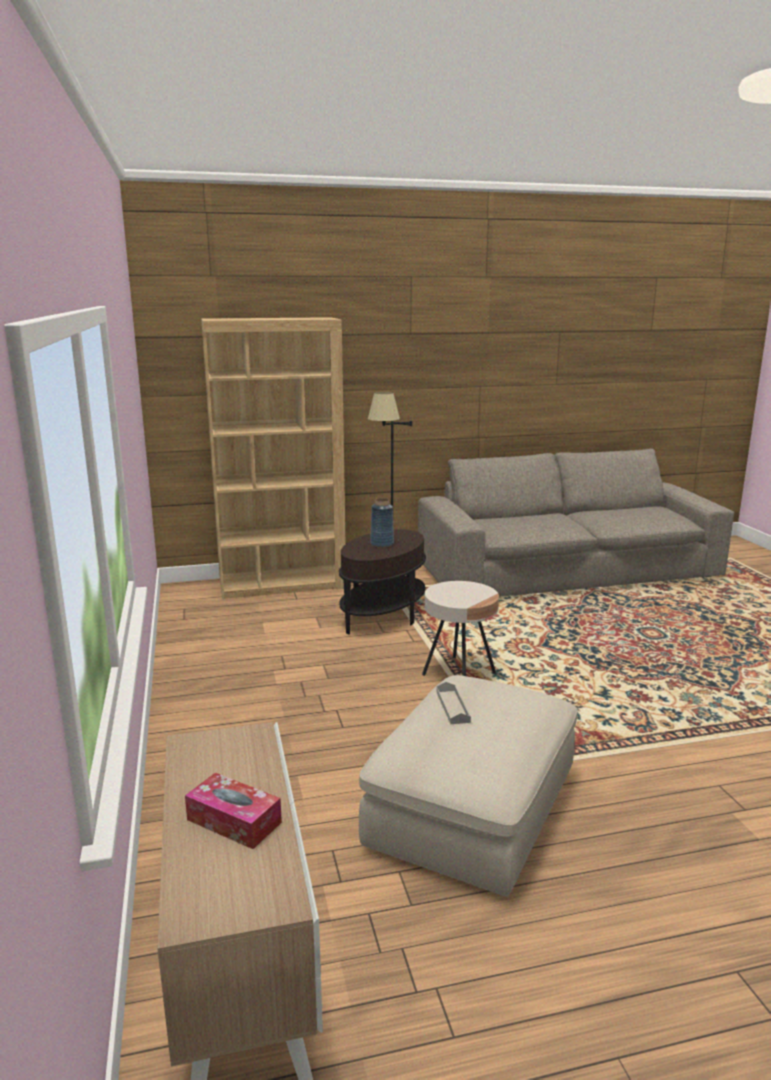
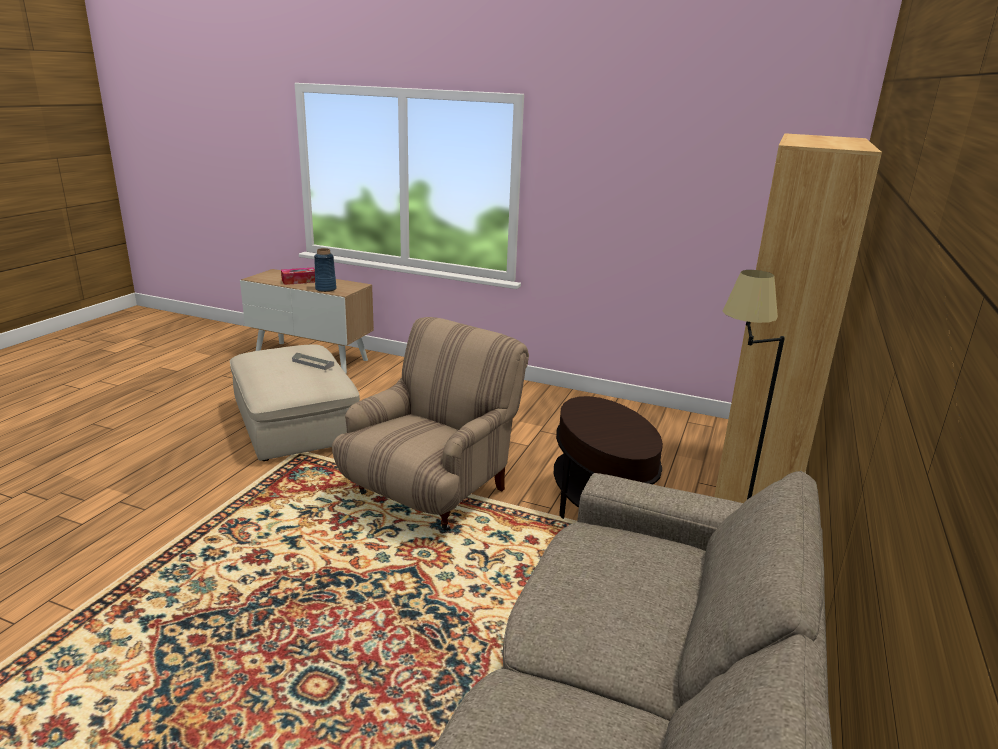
camera: 125 degrees right, 5 degrees up
blue vase [370,498,394,547] -> blue vase moved to [314,248,337,292]
beige side table [422,581,499,676] -> beige armchair [332,317,529,531]

